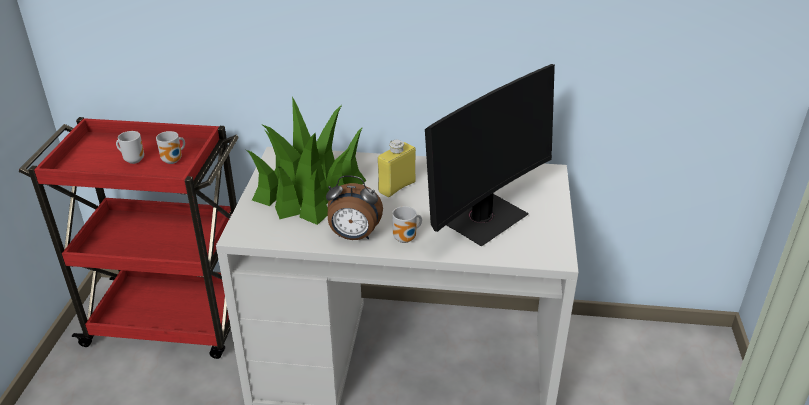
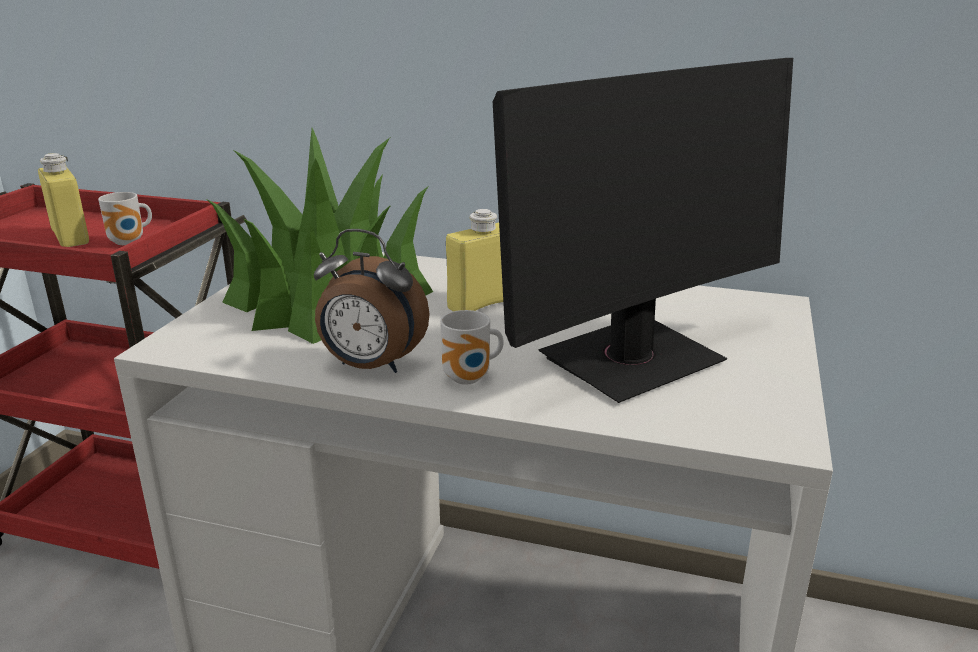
camera: 10 degrees right, 10 degrees down
mug [116,131,144,164] -> yellow bottle [38,153,89,247]

